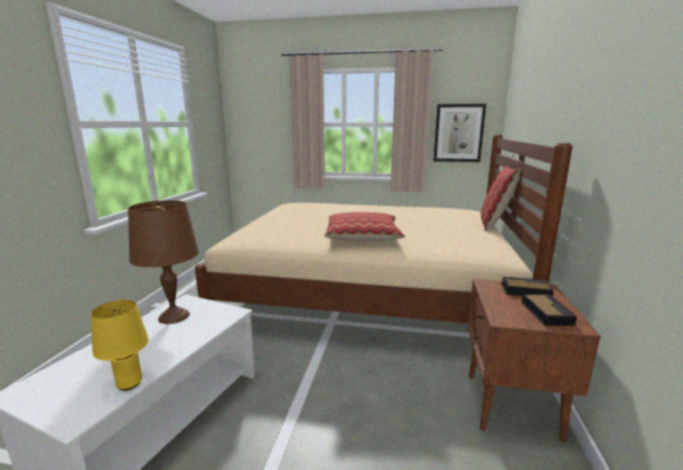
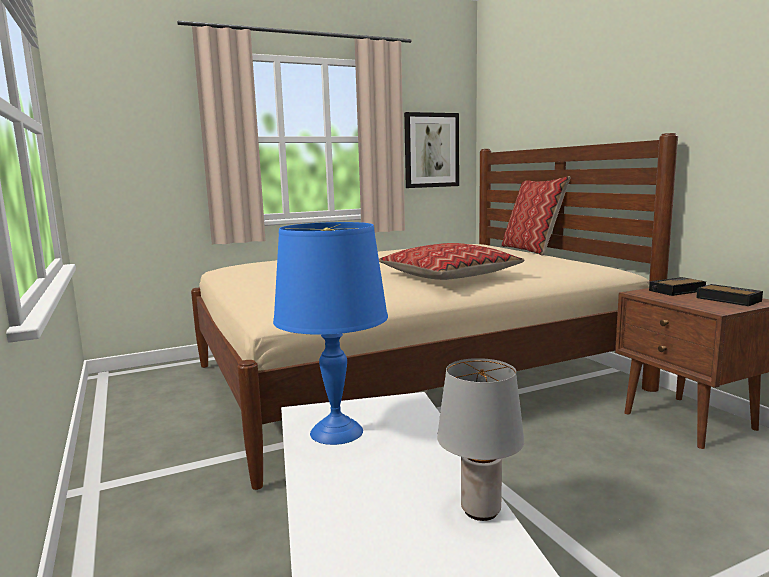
camera: 35 degrees left, 5 degrees down
yellow table lamp [91,300,149,391] -> grey table lamp [437,358,524,521]
brown table lamp [128,200,199,324] -> blue table lamp [273,222,388,445]

